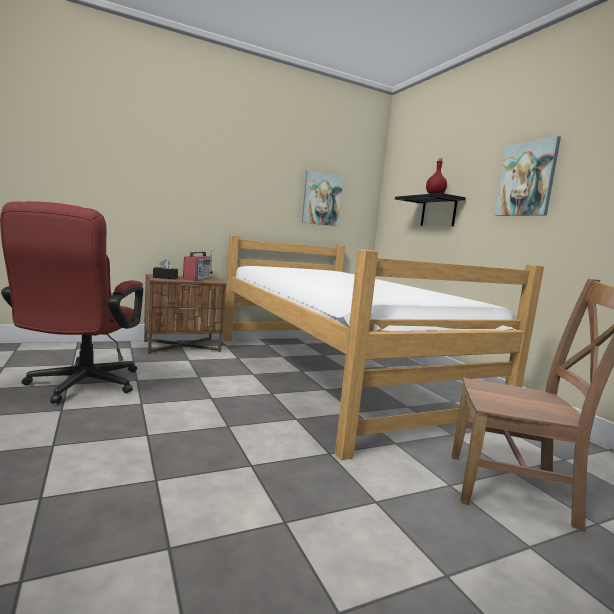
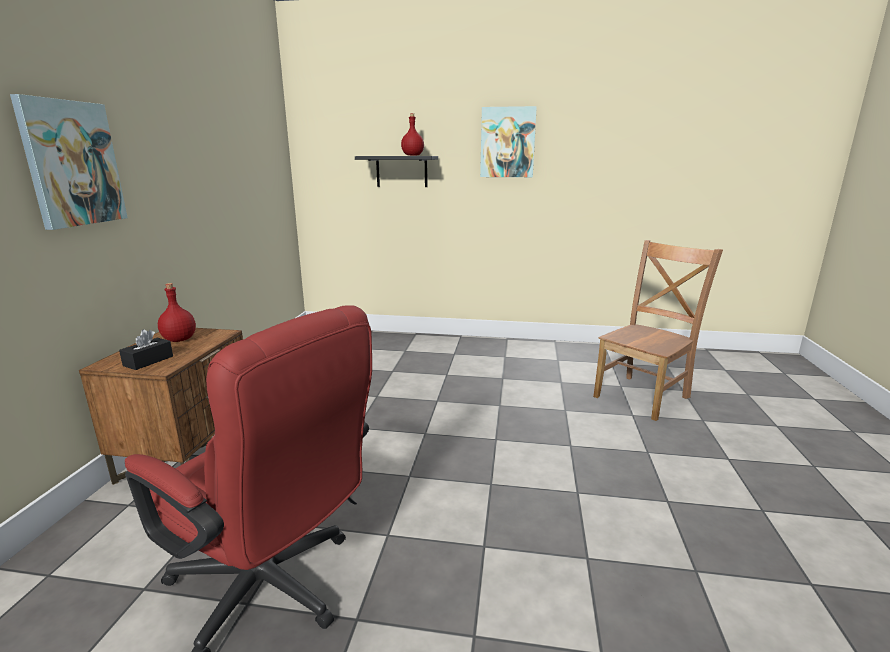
camera: 55 degrees left, 10 degrees up
radio [183,251,213,281] -> red bottle [158,283,196,342]
bed [223,235,544,460] -> none
picture [302,170,344,226] -> picture moved to [10,94,128,230]

